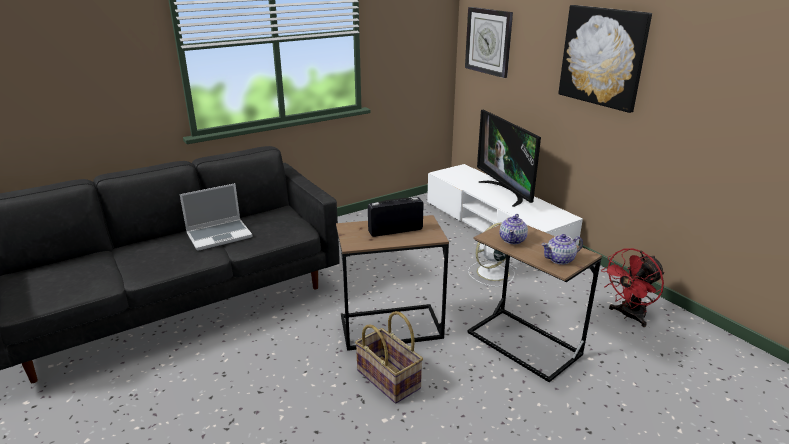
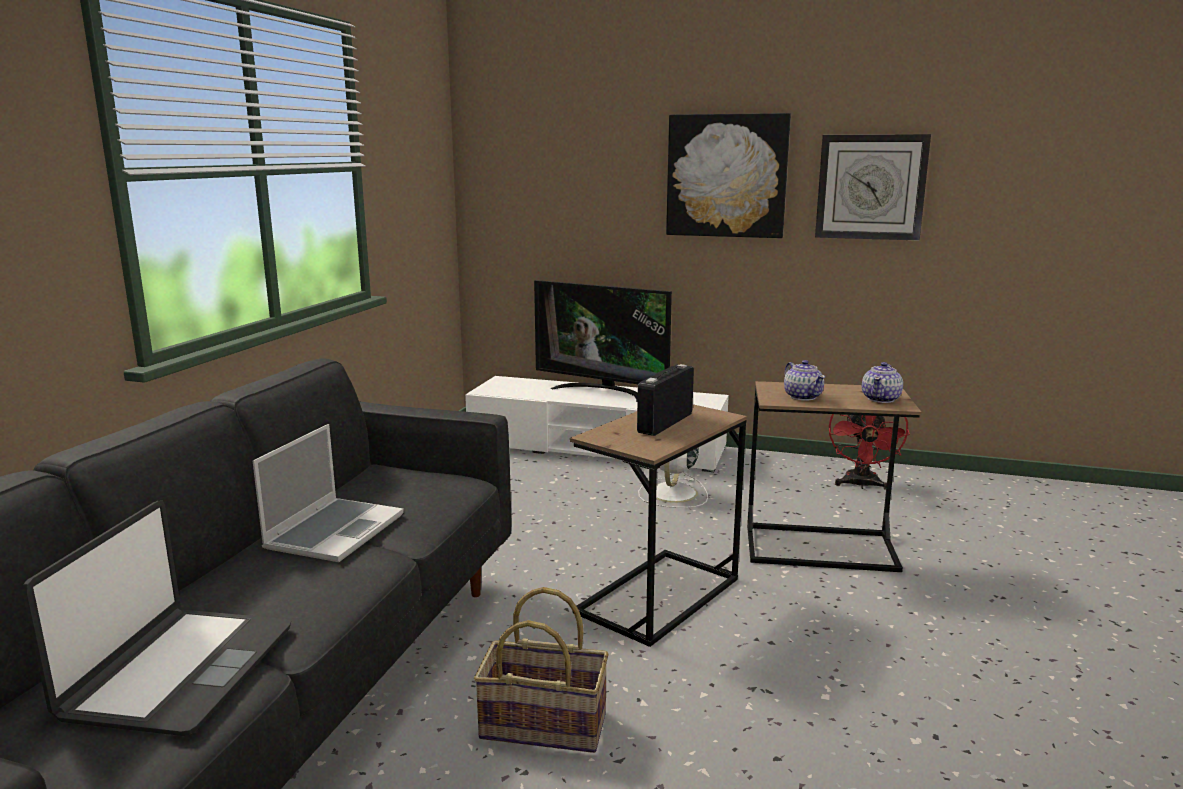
camera: 40 degrees left, 10 degrees down
basket [355,311,423,404] -> basket moved to [474,587,609,753]
wall clock [465,7,513,78] -> wall clock moved to [815,134,931,241]
none -> laptop [22,501,291,736]

